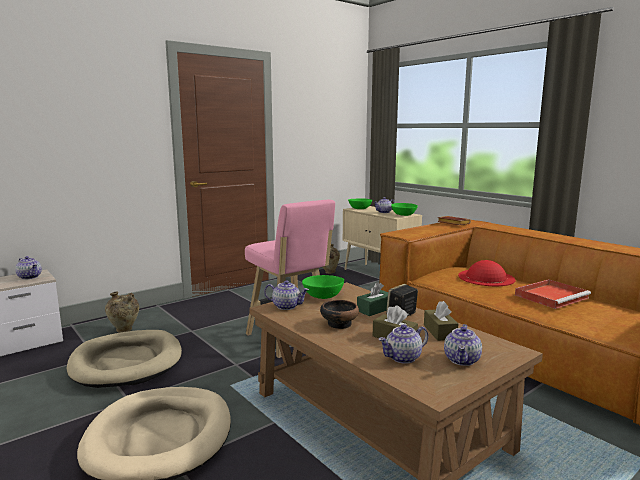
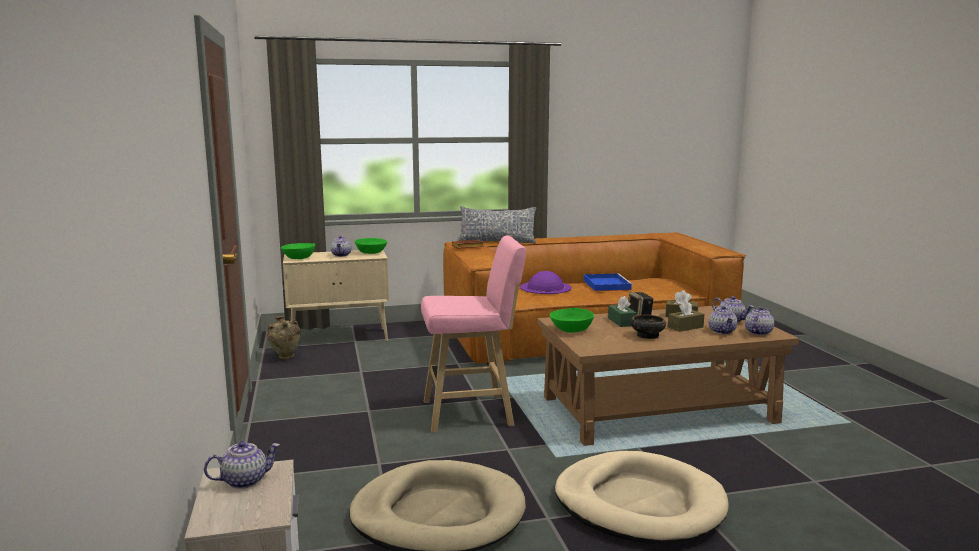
camera: 65 degrees left, 0 degrees up
beige vase [105,292,139,333] -> none
teapot [264,280,309,310] -> teapot moved to [745,307,774,335]
red hat [458,260,515,286] -> purple hat [520,271,572,294]
red tray [515,279,591,309] -> blue tray [584,273,633,291]
none -> pillow [457,206,536,243]

